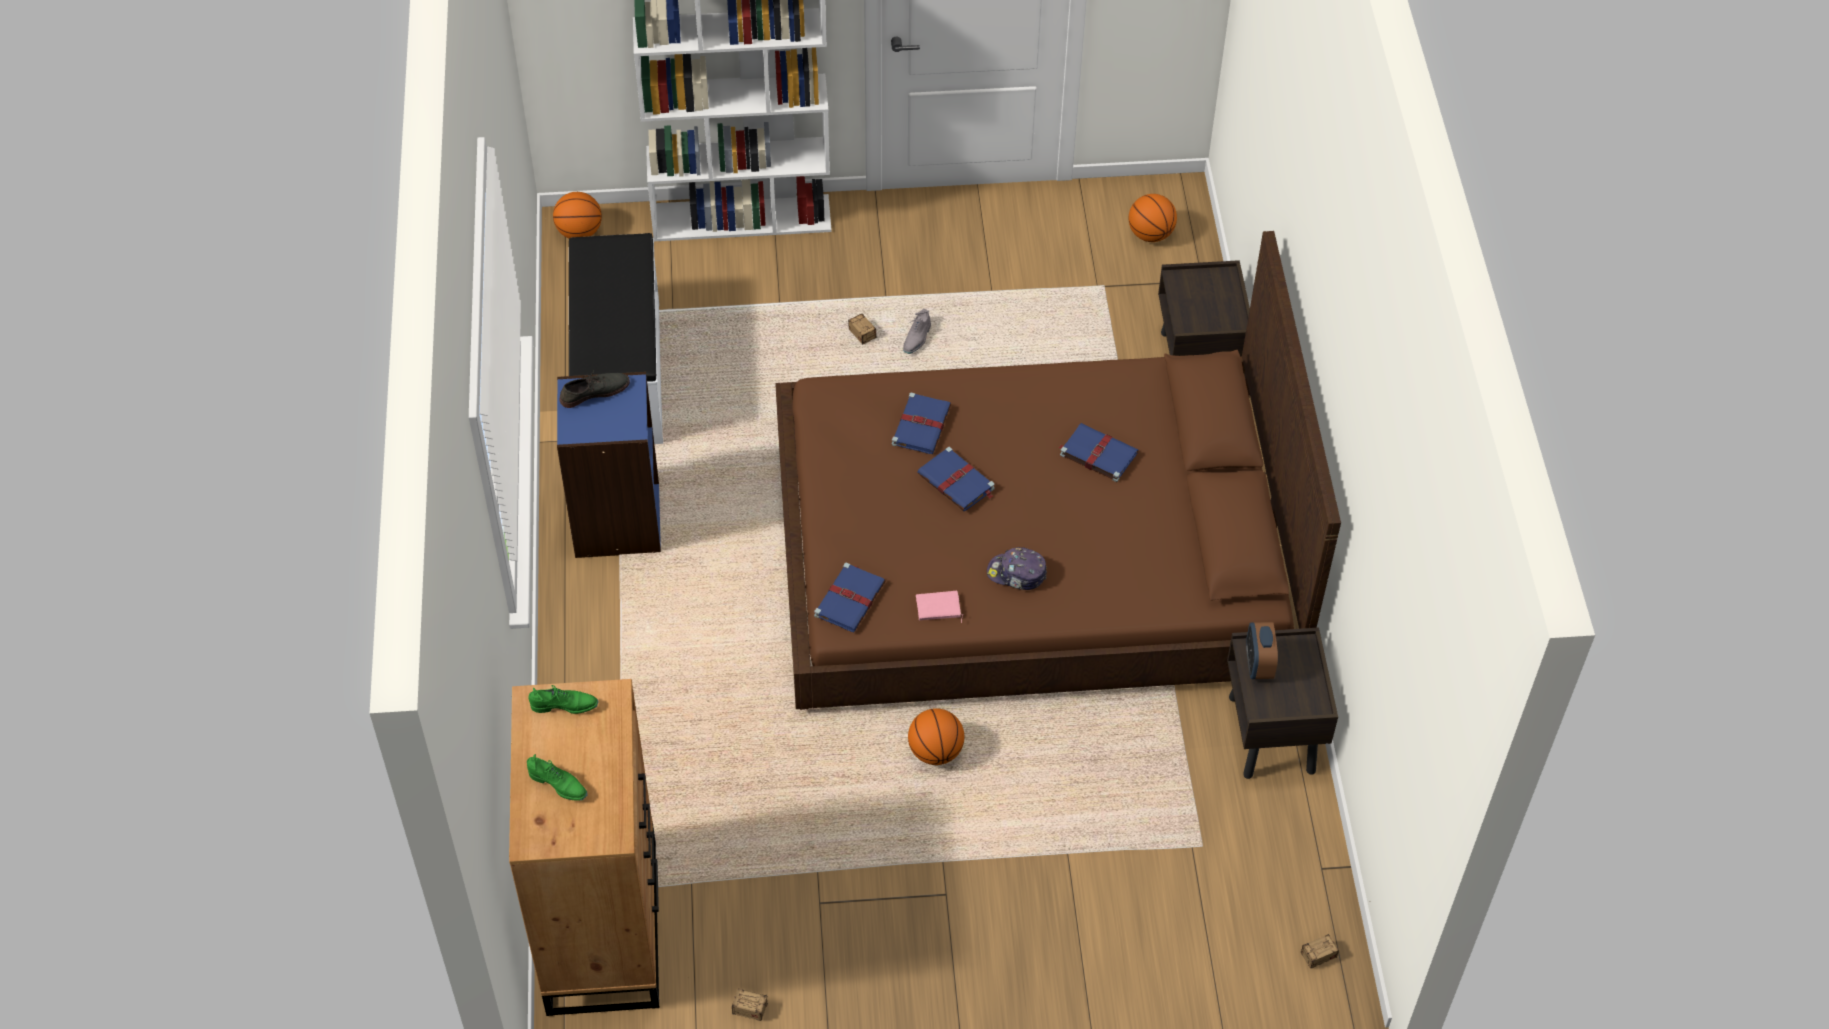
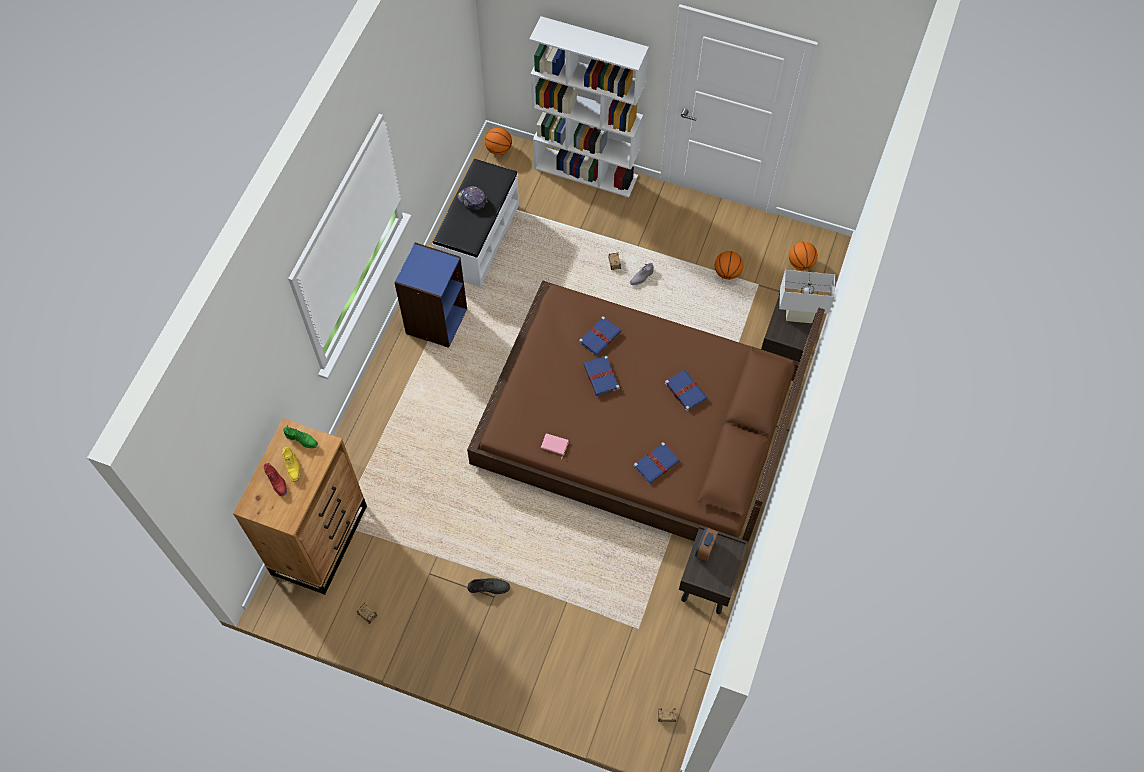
camera: 25 degrees right, 10 degrees up
green shoe [527,754,587,801] -> red shoe [264,463,287,497]
grey shoe [559,371,630,408] -> grey shoe moved to [467,578,510,594]
blue book [814,563,886,632] -> blue book moved to [634,442,680,484]
basketball [908,708,964,765] -> basketball moved to [715,251,743,280]
cap [987,547,1047,590] -> cap moved to [458,186,488,210]
none -> yellow shoe [282,446,300,482]
none -> white table lamp [779,270,835,323]

